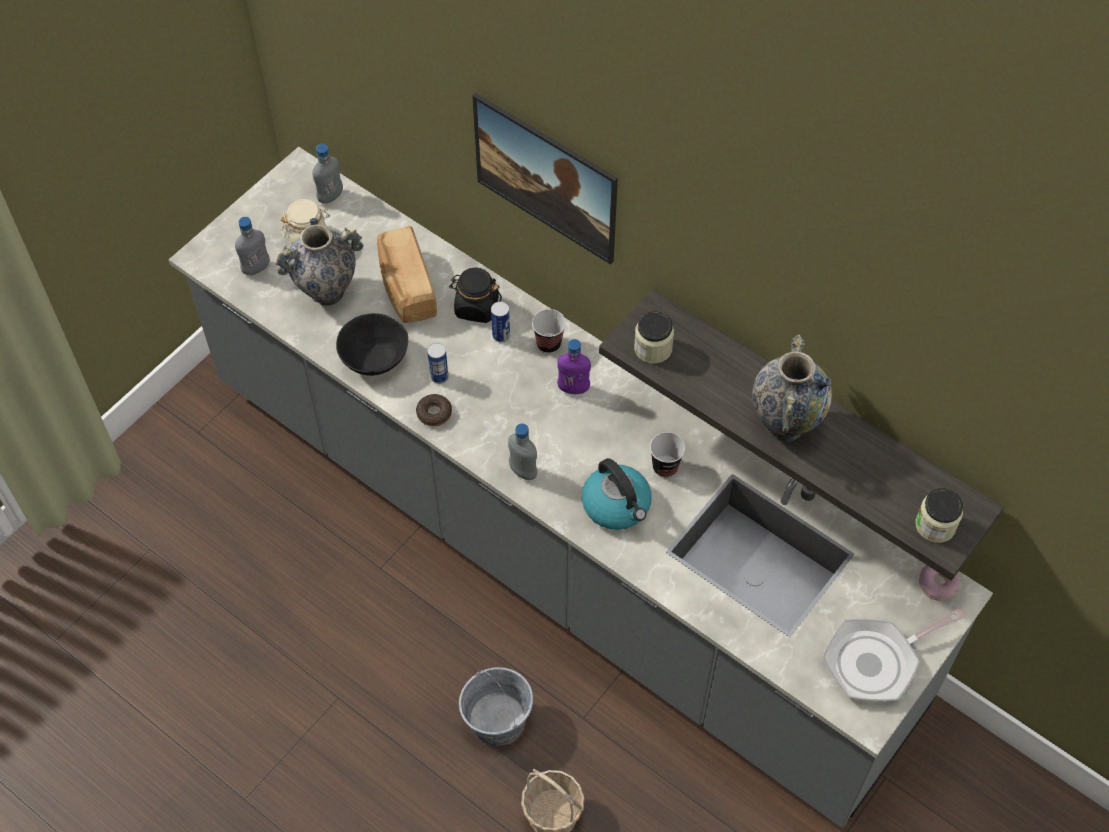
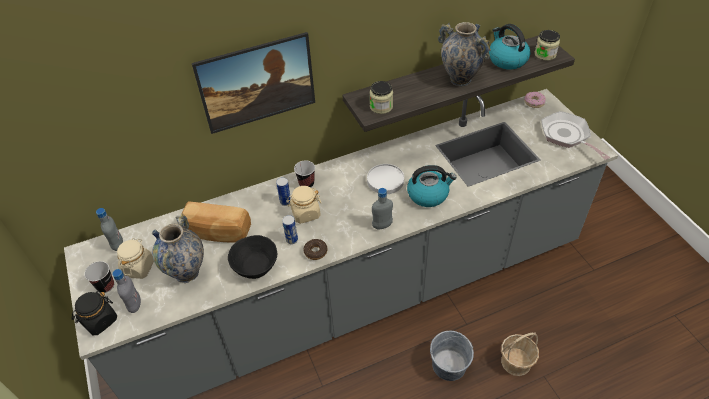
camera: 60 degrees left, 10 degrees down
black jar [449,267,502,323] -> black jar moved to [72,291,117,335]
purple bottle [557,339,591,394] -> none
cup [650,432,685,477] -> cup moved to [84,261,114,293]
frying pan [823,608,966,701] -> frying pan turned 150 degrees clockwise [541,111,610,160]
none -> beige jar [286,186,321,224]
none -> white plate [367,164,404,194]
none -> kettle [489,24,531,70]

